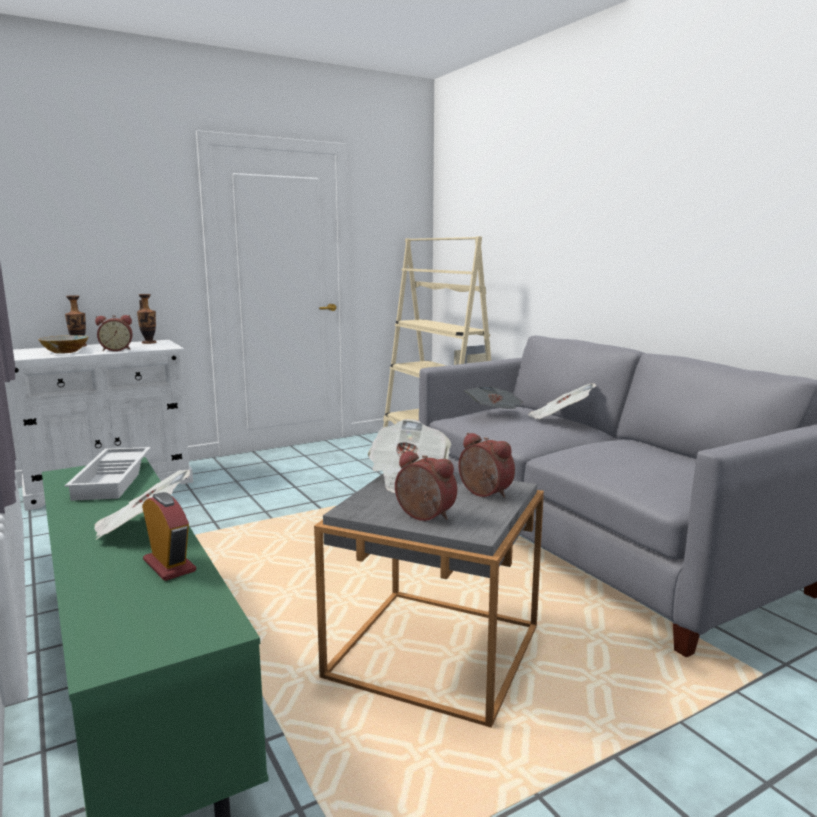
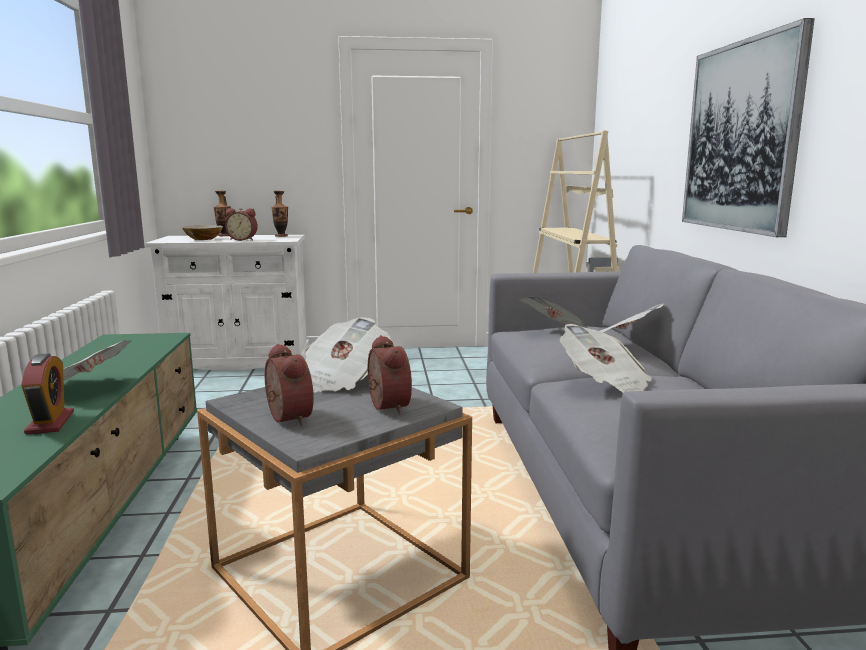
camera: 25 degrees right, 0 degrees up
white tray [65,447,151,501] -> none
none -> newspaper [560,324,652,393]
none -> picture [682,18,815,237]

